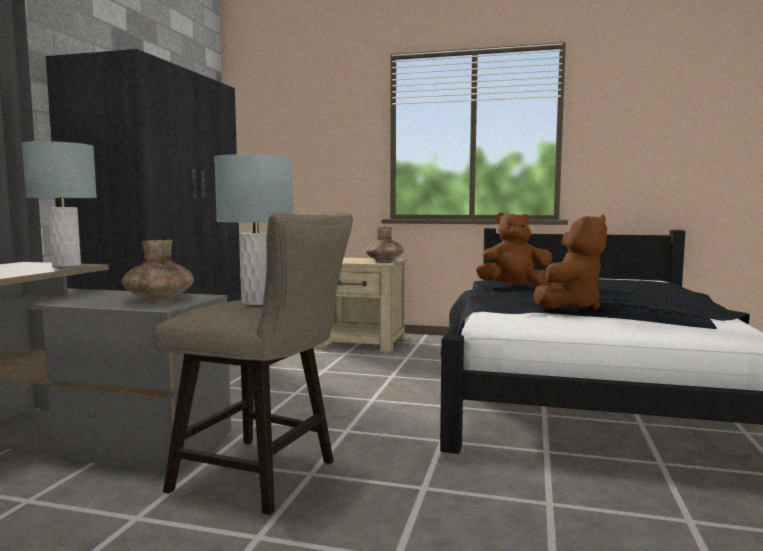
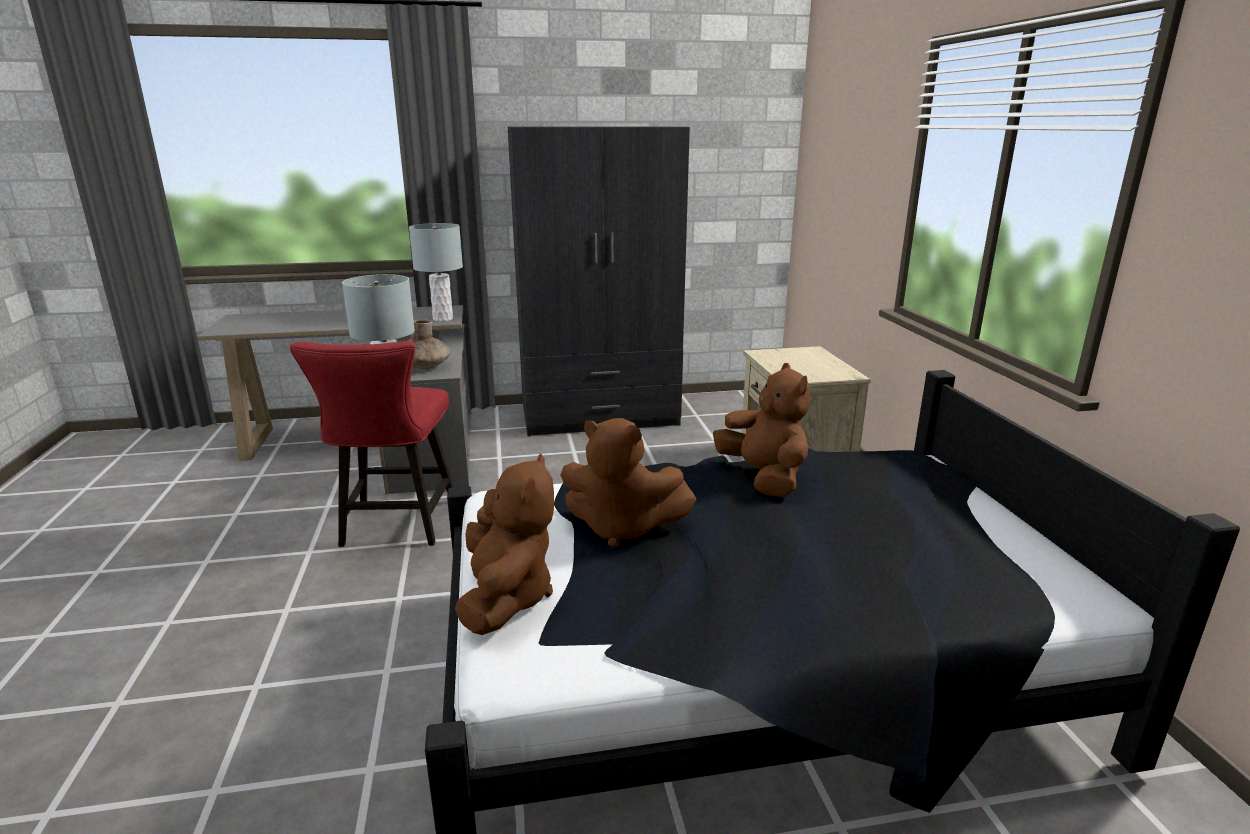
camera: 65 degrees right, 15 degrees up
beige stool [154,212,353,515] -> red stool [290,341,454,547]
brown vase [366,227,404,261] -> none
none -> brown plush toy [455,453,554,635]

